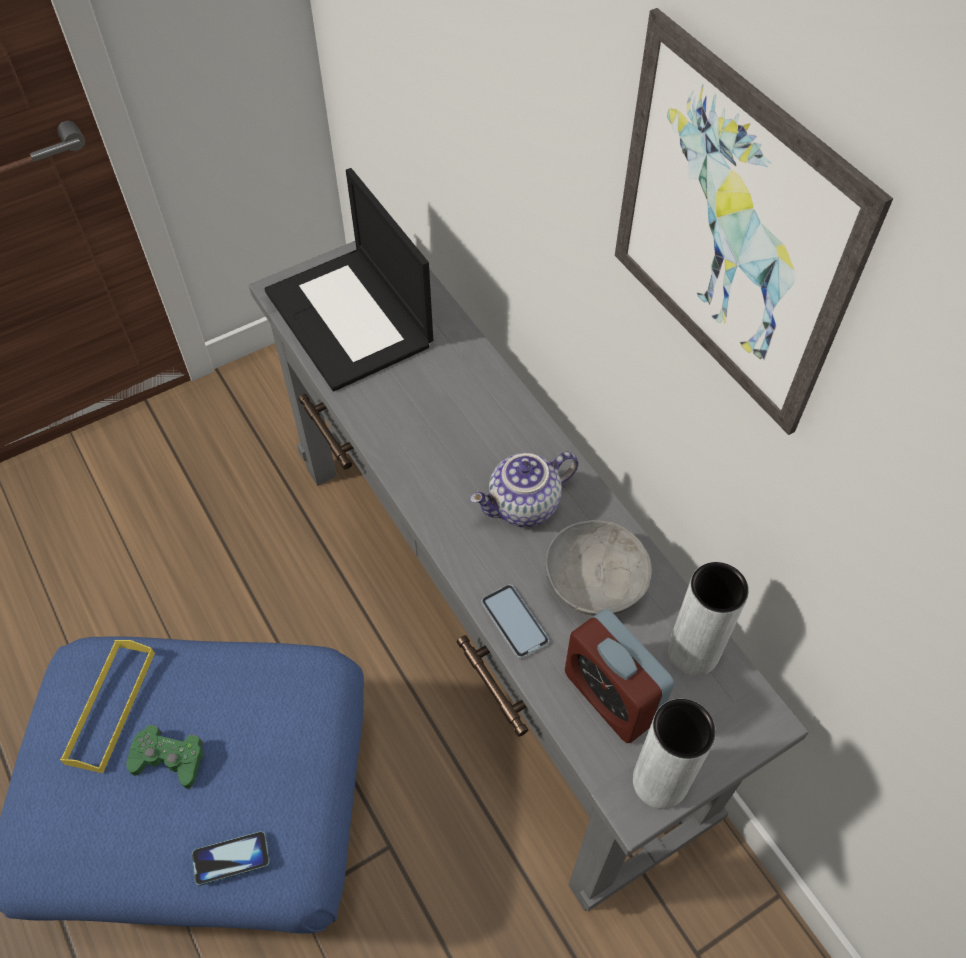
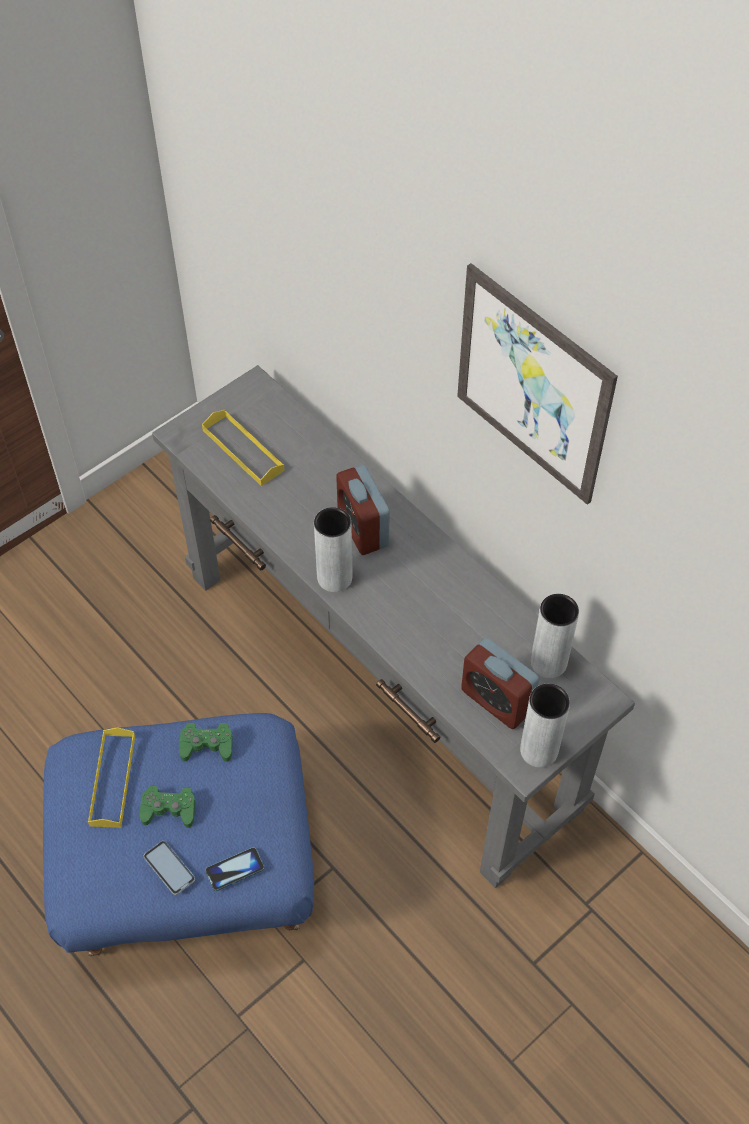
camera: 10 degrees left, 0 degrees up
laptop [264,168,433,392] -> yellow tray [202,410,285,486]
teapot [470,451,578,527] -> none
phone [482,585,549,659] -> phone moved to [144,841,195,895]
grey bowl [545,520,652,616] -> none
none -> green game controller [179,723,233,762]
none -> grey vase [314,507,353,592]
none -> alarm clock [336,464,390,555]

